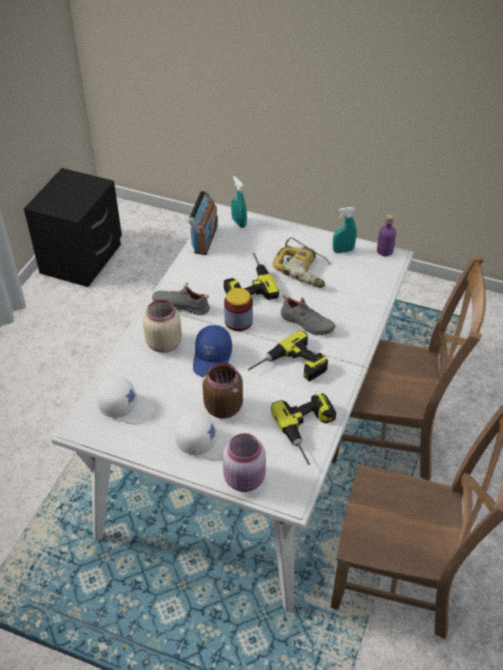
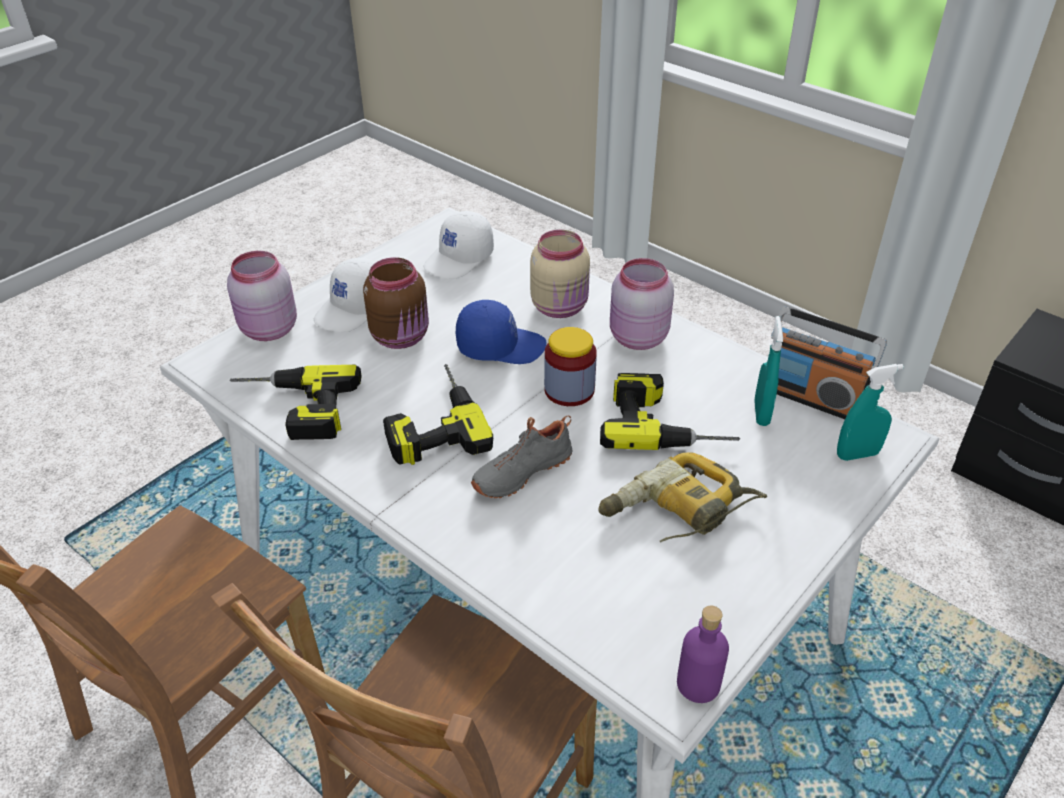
camera: 110 degrees right, 5 degrees down
grey shoe [152,283,210,315] -> pink jar [610,258,674,350]
blue cap [193,325,232,377] -> blue cap turned 150 degrees clockwise [456,300,547,364]
turquoise spray bottle [333,207,357,253] -> turquoise spray bottle moved to [755,316,783,426]

